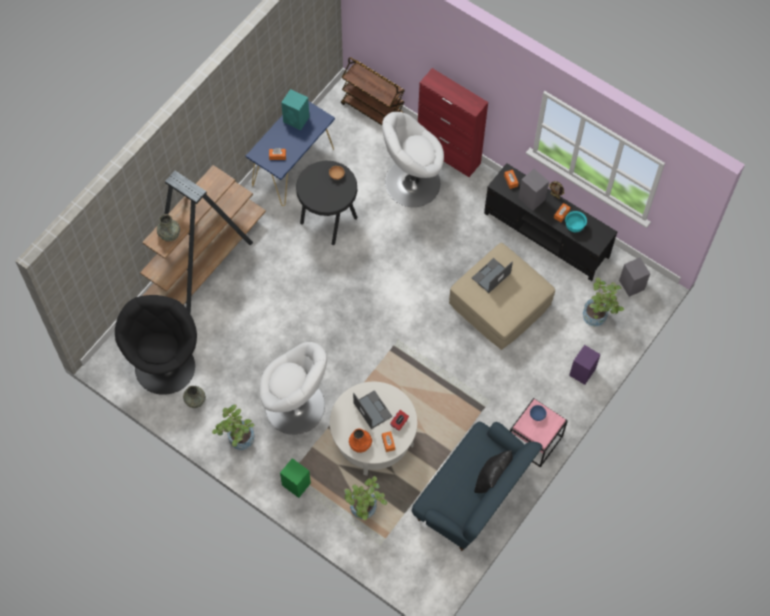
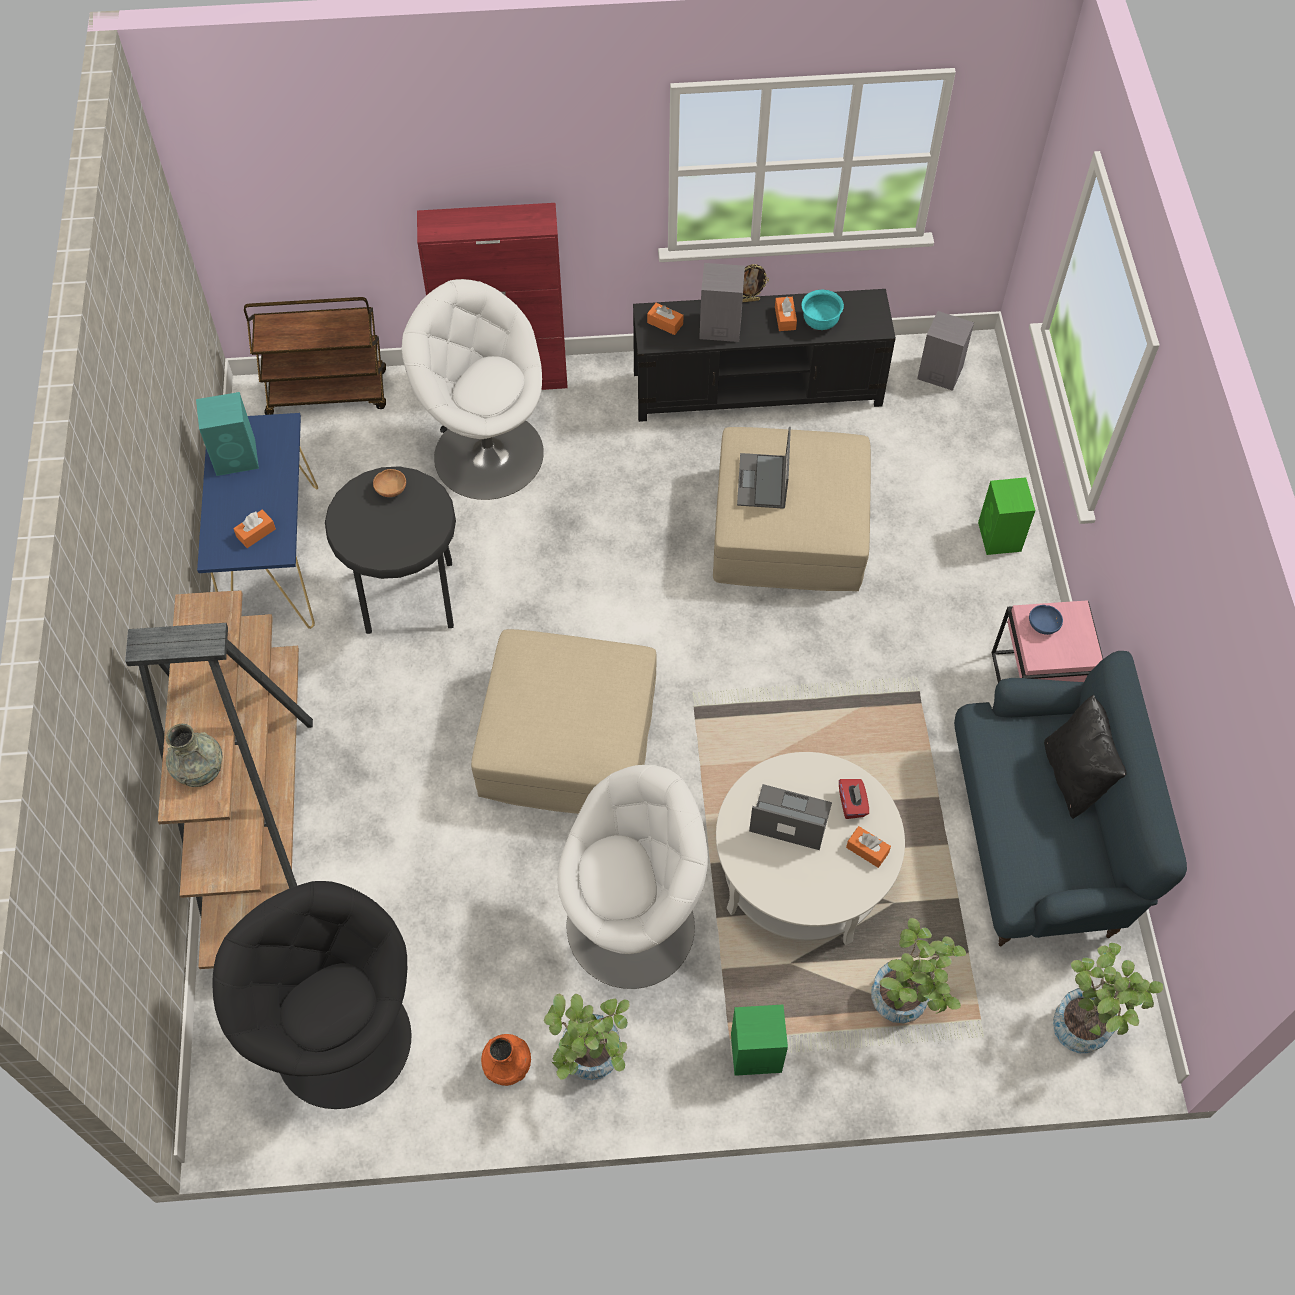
camera: 40 degrees left, 5 degrees down
grey vase [183,386,206,408] -> none
orange vase [349,428,372,453] -> orange vase moved to [481,1034,531,1086]
white armchair [382,112,444,207] -> white armchair turned 90 degrees clockwise [402,279,544,500]
purple speaker [569,345,601,385] -> green speaker [978,477,1036,555]
potted plant [583,277,624,327] -> potted plant moved to [1053,943,1164,1053]
none -> beige ottoman [471,629,657,814]

